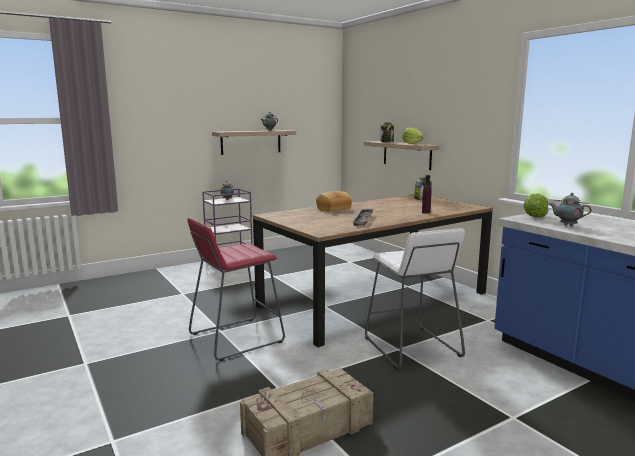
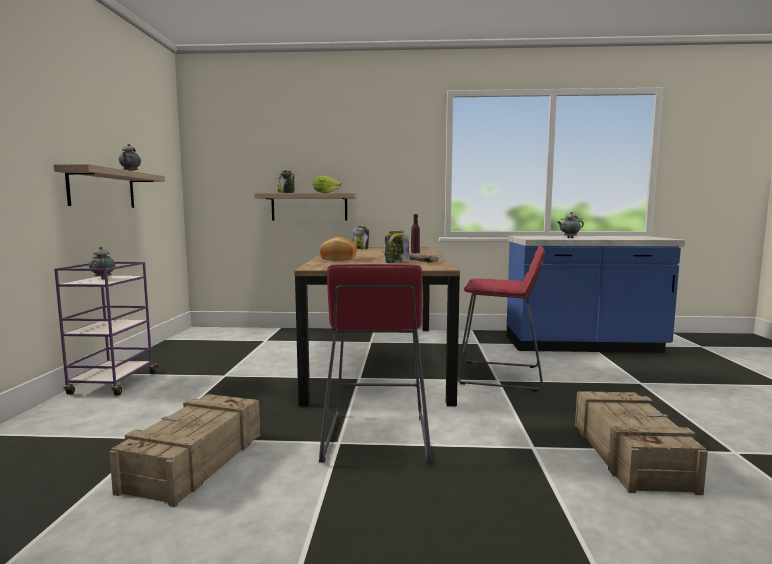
camera: 55 degrees left, 5 degrees down
white stool [365,228,465,370] -> red stool [457,246,545,392]
lettuce [523,193,548,217] -> none
none -> crate [109,394,260,507]
none -> jar [385,231,410,263]

